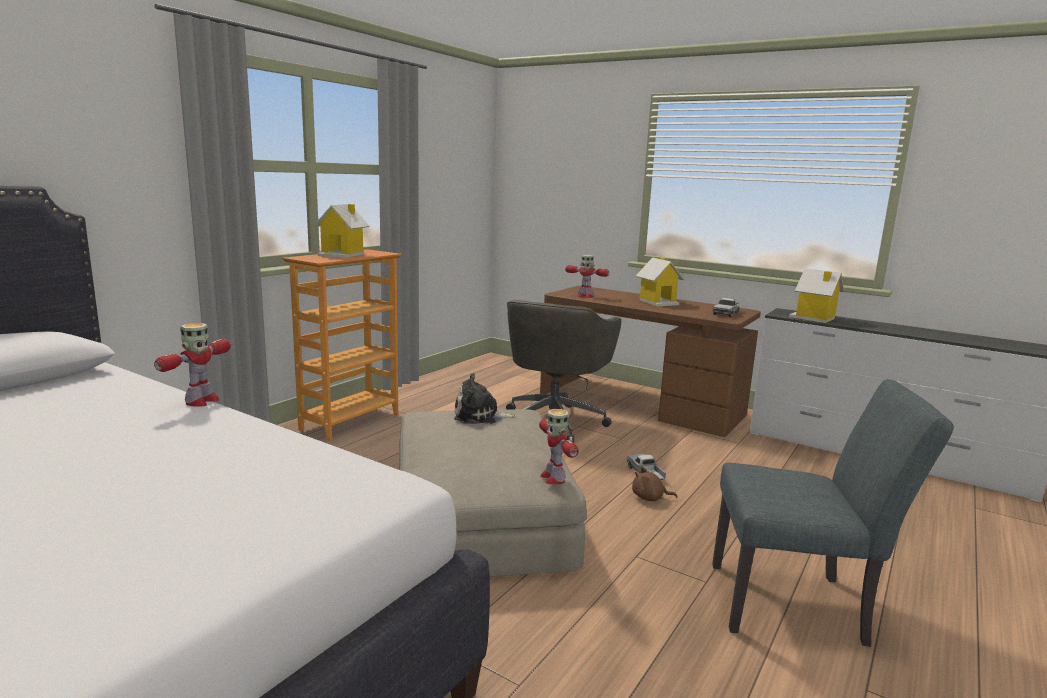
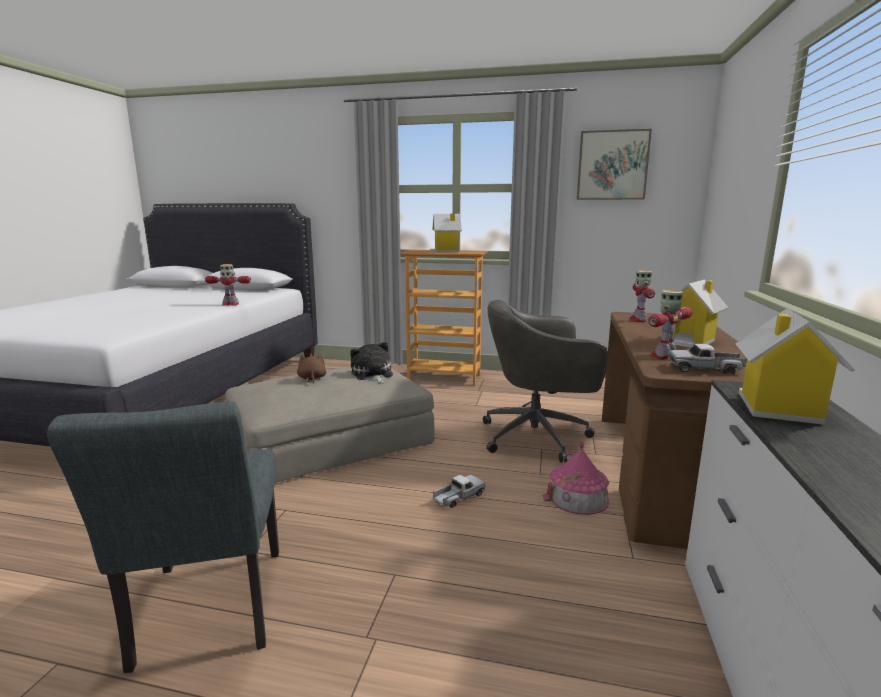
camera: 70 degrees right, 0 degrees up
toy robot [539,409,579,485] -> toy robot moved to [648,290,693,359]
brown plush toy [632,466,677,501] -> brown plush toy moved to [297,353,326,384]
none -> toy house [542,442,609,515]
none -> picture [577,129,652,200]

